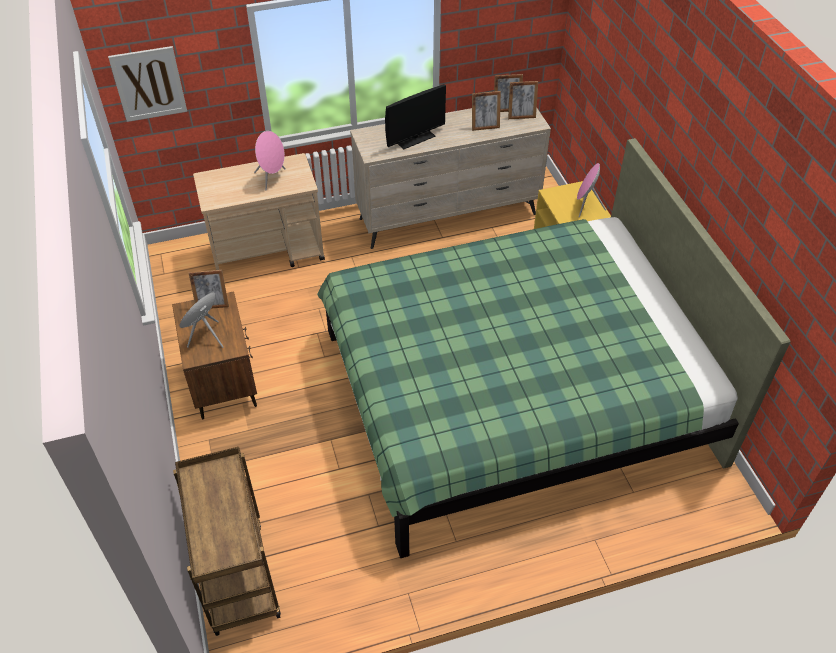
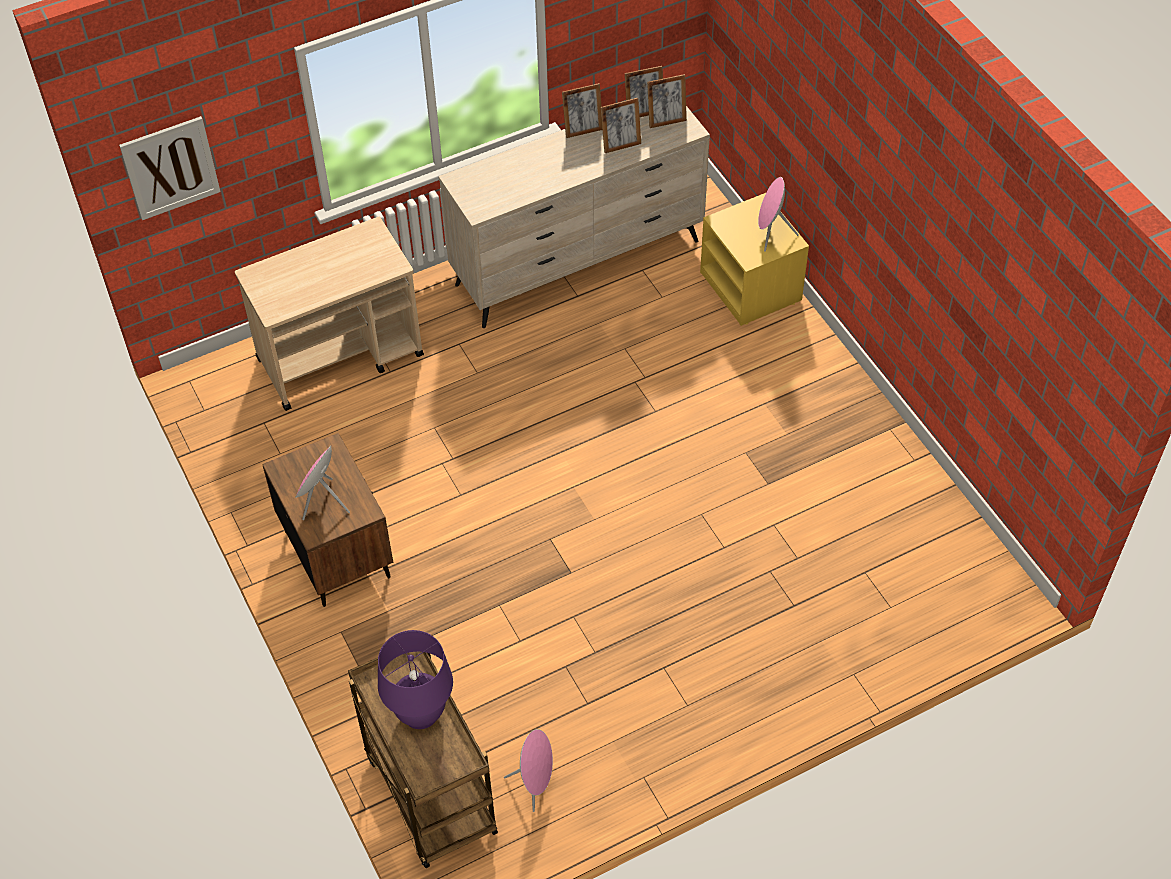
camera: 10 degrees left, 5 degrees up
picture frame [189,270,229,309] -> picture frame moved to [562,83,602,138]
pink speaker [254,131,286,190] -> pink speaker moved to [504,729,553,812]
green bed [317,138,790,558] -> none
monitor [385,84,446,150] -> none
none -> purple table lamp [378,630,453,729]

